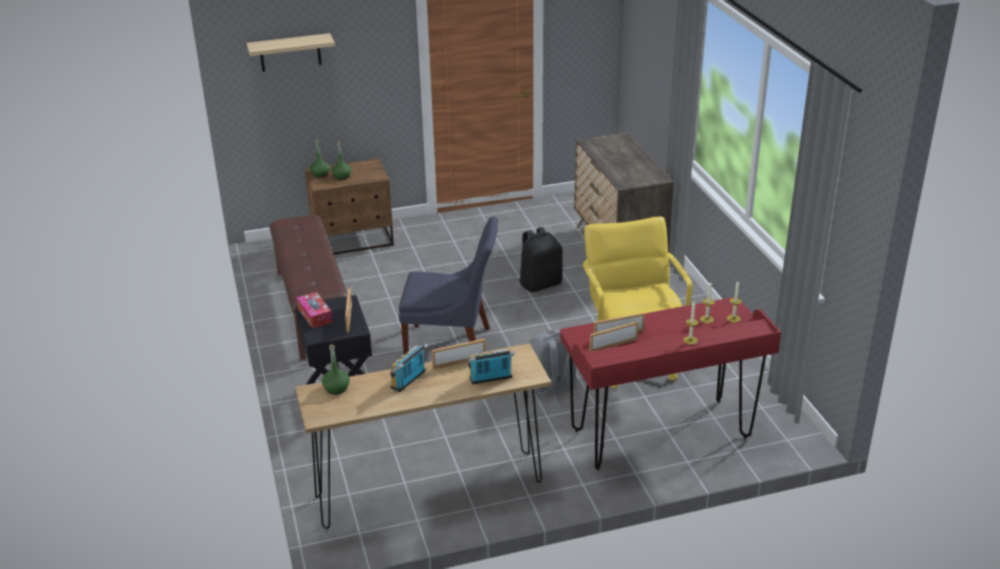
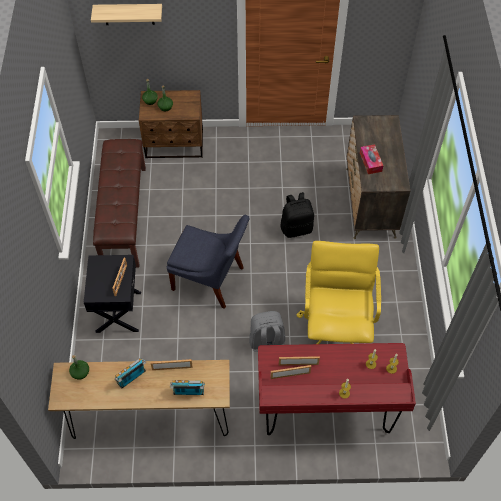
camera: 15 degrees right, 25 degrees up
tissue box [297,292,332,328] -> tissue box moved to [360,144,383,174]

